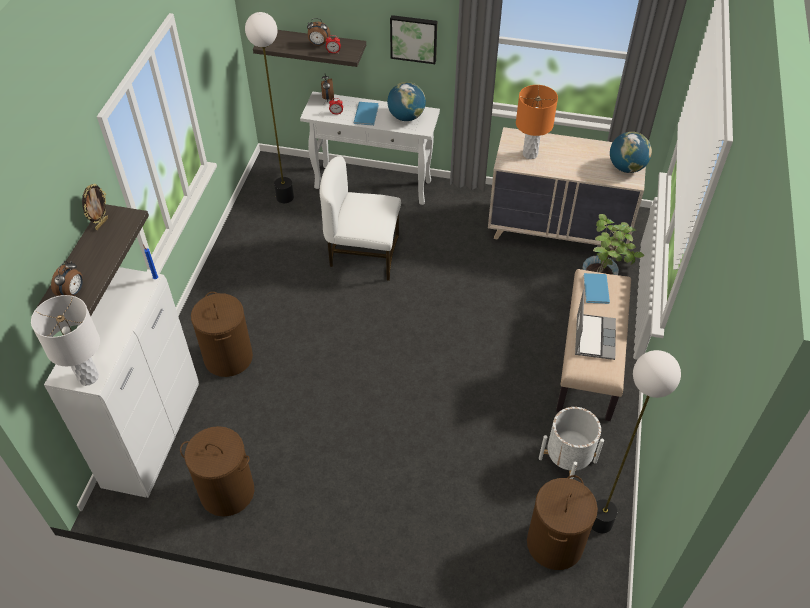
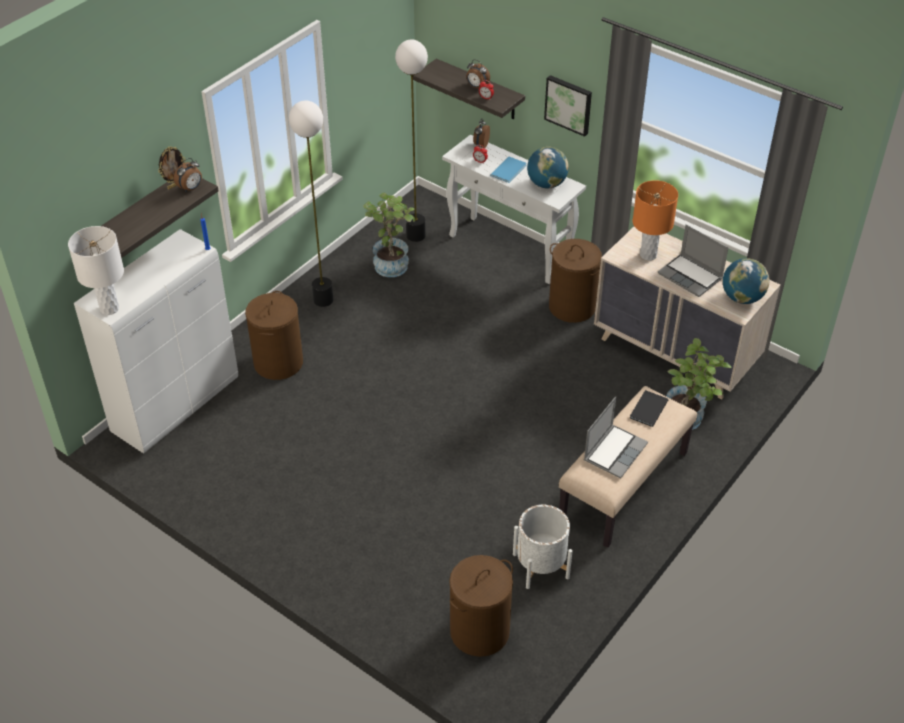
camera: 25 degrees right, 5 degrees down
alarm clock [51,261,83,296] -> alarm clock moved to [174,158,202,191]
brown laundry basket [180,426,254,517] -> brown laundry basket moved to [549,239,602,323]
white chair [320,156,401,281] -> none
blue book [584,273,610,304] -> black book [630,390,668,427]
floor lamp [592,350,681,533] -> floor lamp moved to [289,101,334,307]
none -> potted plant [363,193,415,277]
none -> laptop [658,224,728,297]

